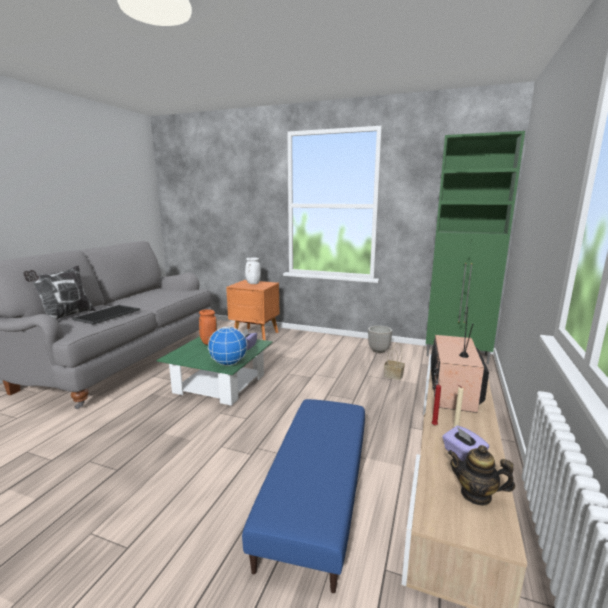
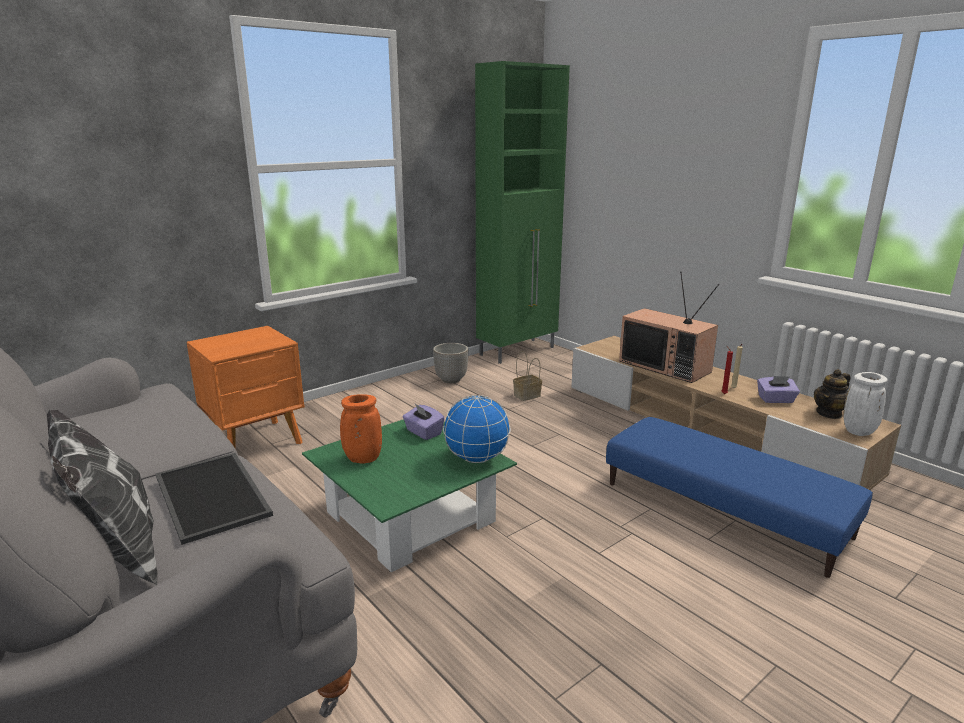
camera: 60 degrees left, 5 degrees up
white vase [245,257,261,284] -> white vase moved to [843,372,887,436]

